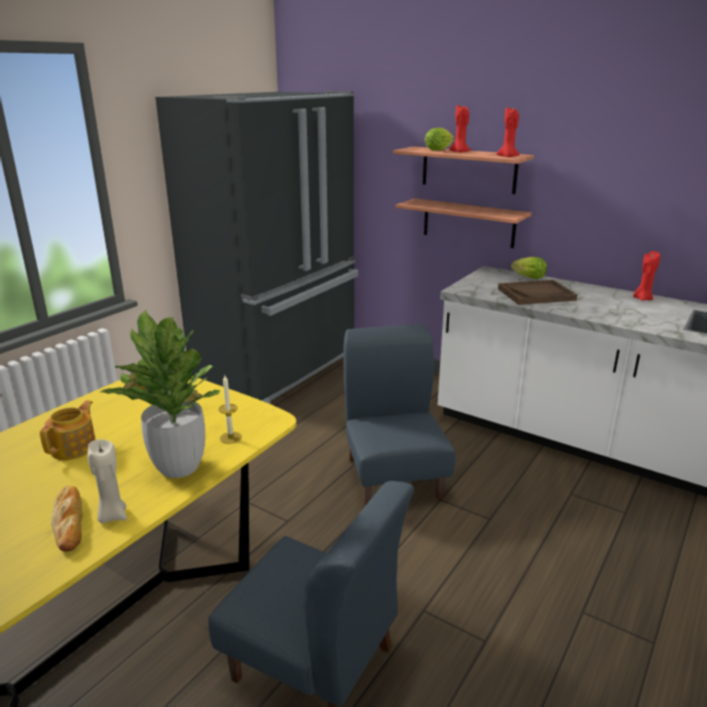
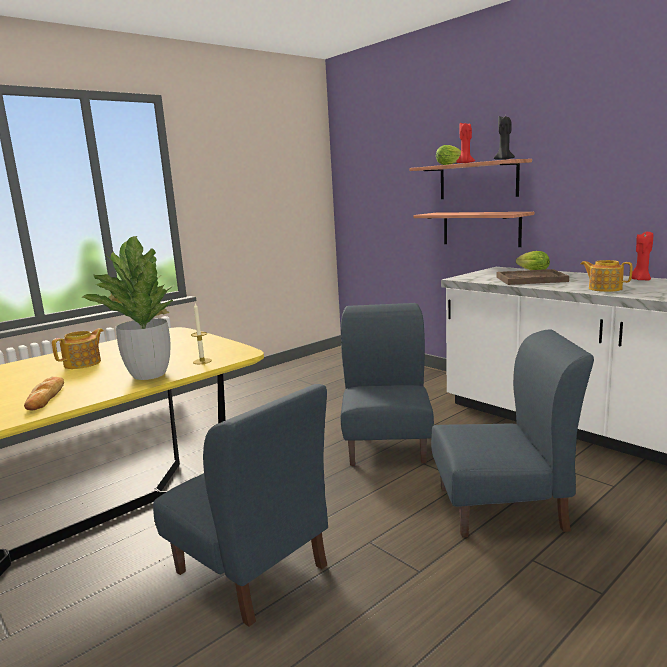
camera: 15 degrees right, 10 degrees down
beige candle [87,439,127,524] -> none
black fridge [155,91,358,404] -> none
red candle [497,107,520,157] -> black candle [494,116,515,160]
none -> blue chair [431,329,594,538]
none -> teapot [580,260,632,292]

